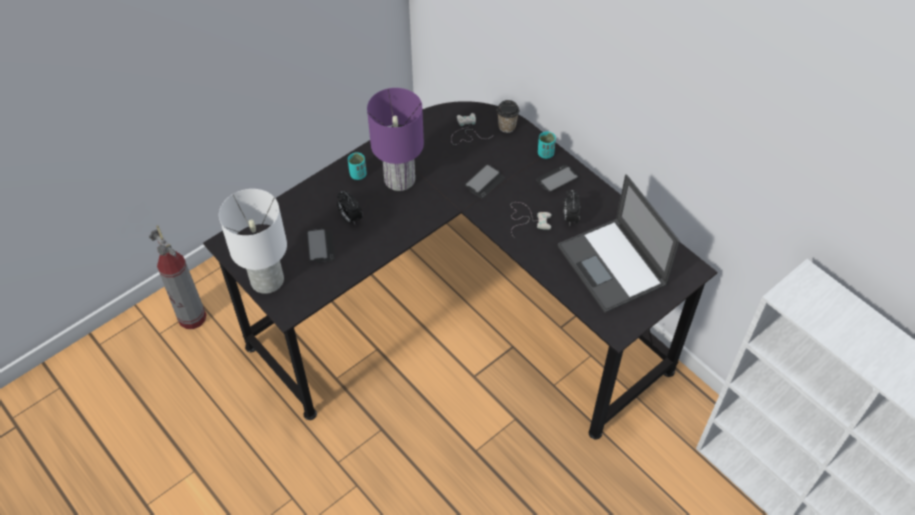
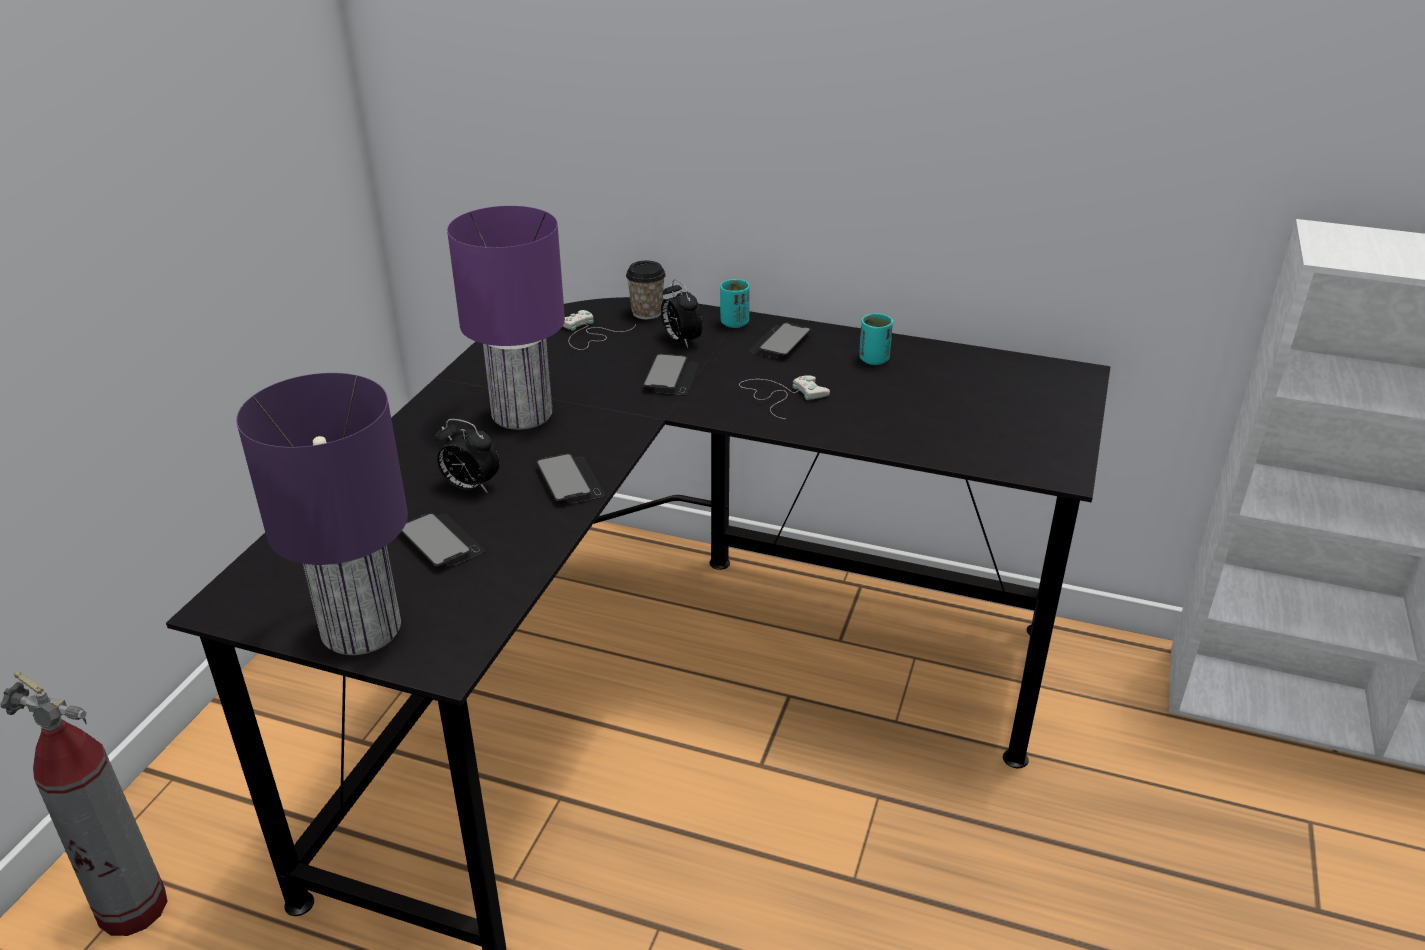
camera: 30 degrees left, 20 degrees down
white table lamp [219,189,287,294] -> purple table lamp [236,373,408,655]
turquoise cup [348,152,367,180] -> turquoise cup moved to [859,313,893,365]
laptop [558,174,680,313] -> none
alarm clock [564,190,580,225] -> alarm clock moved to [661,279,703,348]
none -> phone [536,453,606,504]

